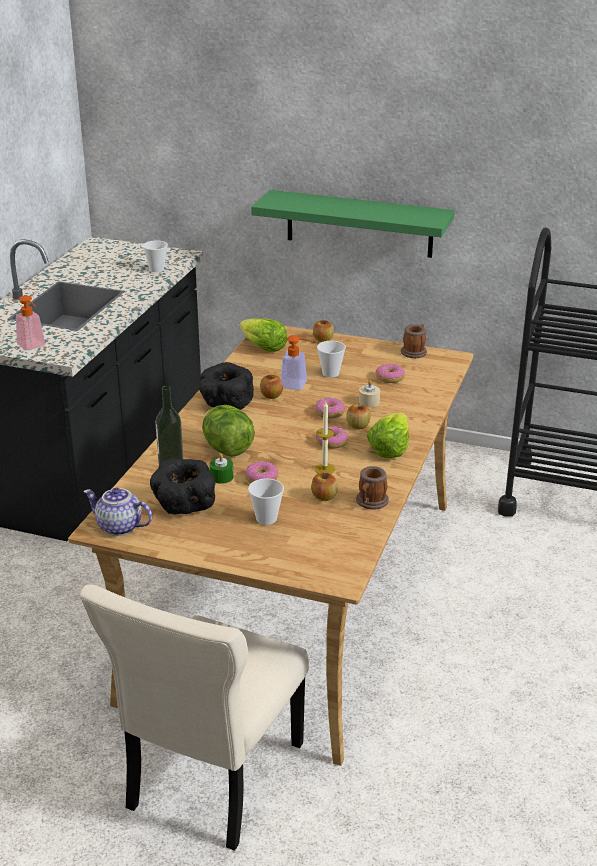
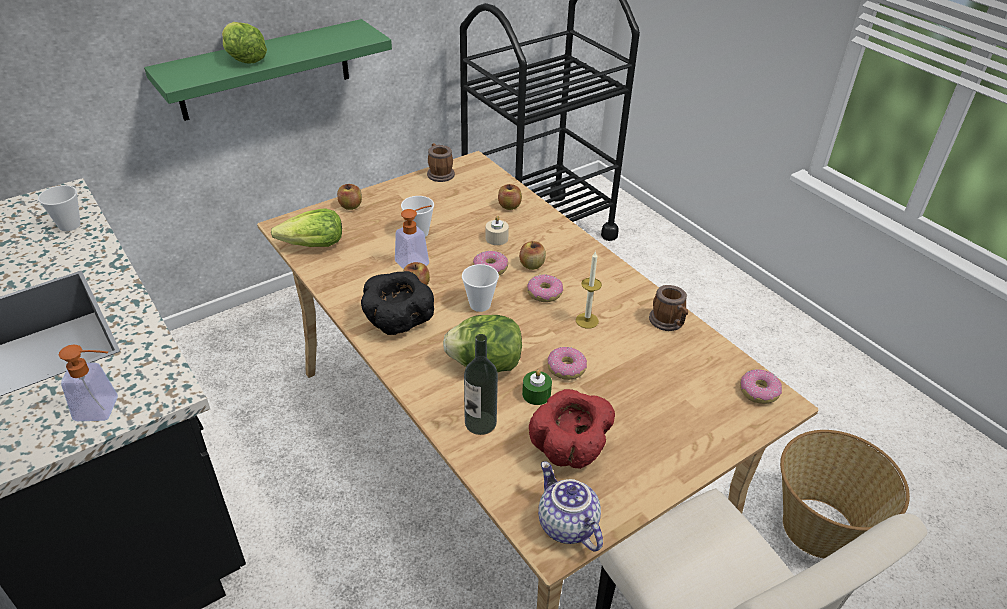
camera: 55 degrees left, 10 degrees up
teapot [83,488,152,536] -> teapot turned 90 degrees clockwise [538,461,603,552]
black bowl [150,459,215,515] -> red bowl [529,389,615,469]
cup [248,478,284,525] -> cup moved to [462,264,499,312]
apple [311,472,338,501] -> apple moved to [498,184,522,210]
lettuce [367,413,409,458] -> lettuce moved to [222,22,267,64]
donut [375,364,405,383] -> donut moved to [740,369,782,404]
none -> basket [780,430,910,558]

